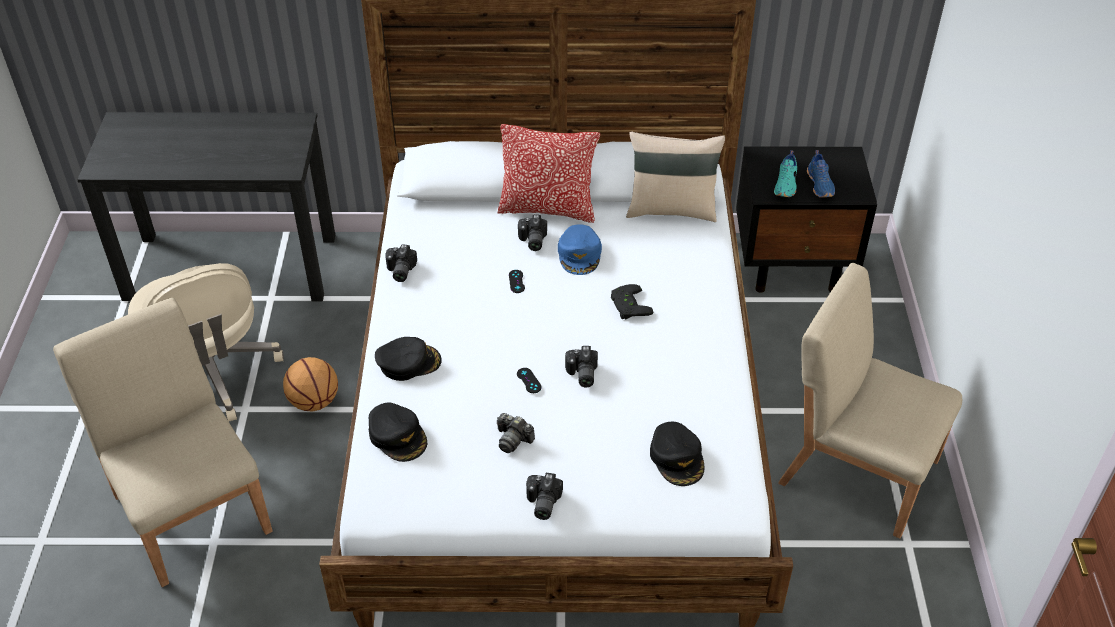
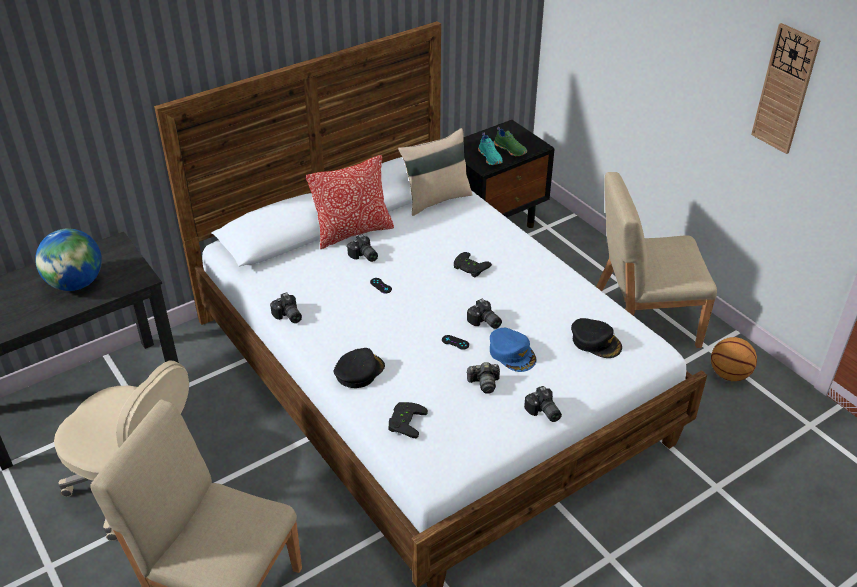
camera: 35 degrees left, 5 degrees down
basketball [283,357,338,412] -> basketball moved to [711,337,757,381]
black cap [369,403,427,462] -> black game controller [388,402,428,439]
blue cap [558,224,602,275] -> blue cap moved to [490,328,537,372]
blue shoe [807,150,835,197] -> green shoe [494,127,527,156]
none -> globe [35,229,102,291]
none -> wall clock [751,23,821,154]

